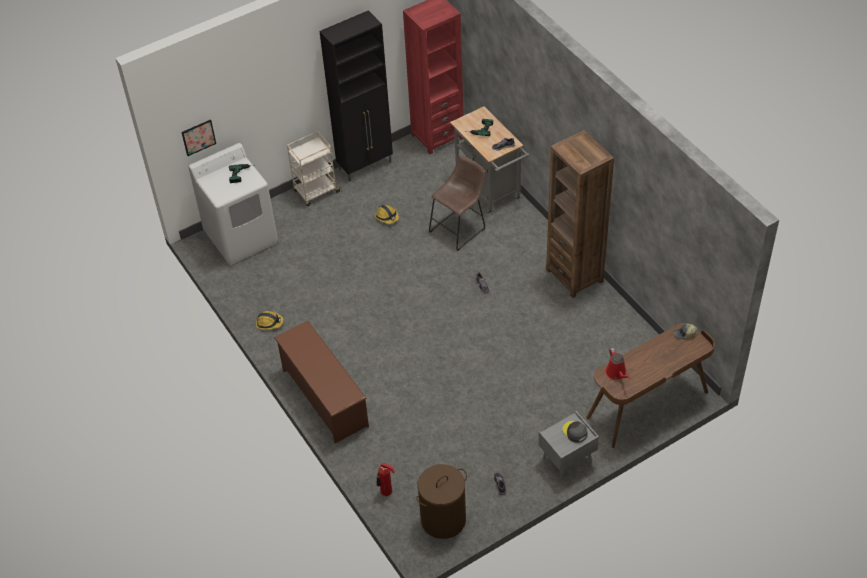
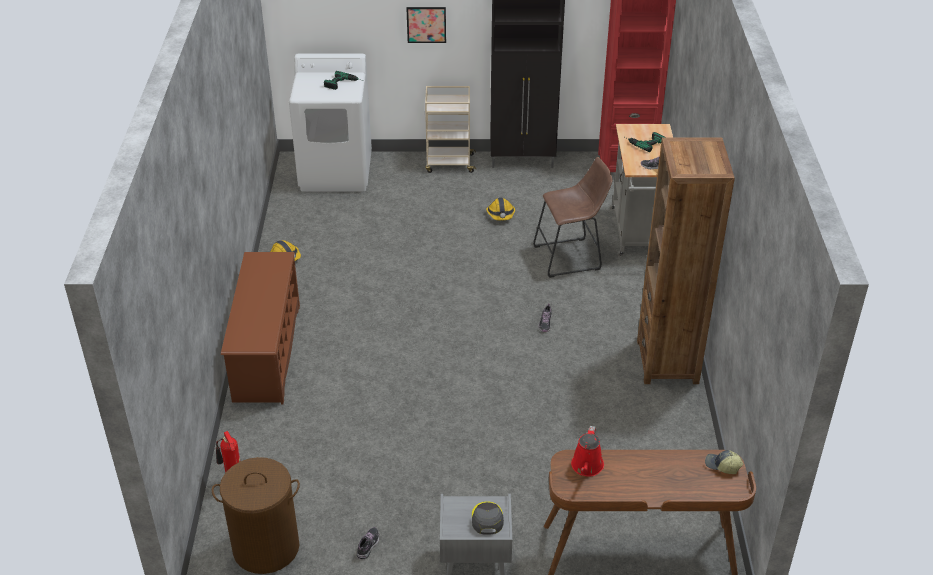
camera: 30 degrees right, 10 degrees down
picture [182,119,216,156] -> picture moved to [406,7,446,43]

